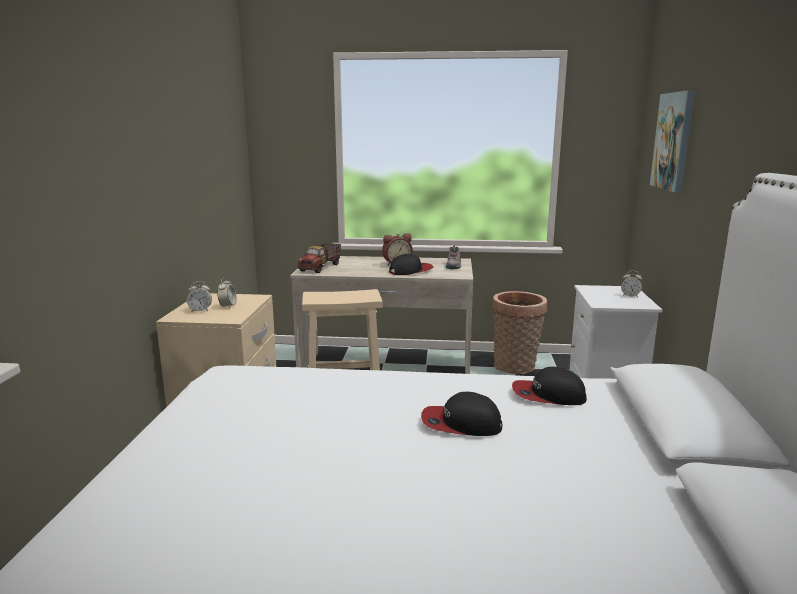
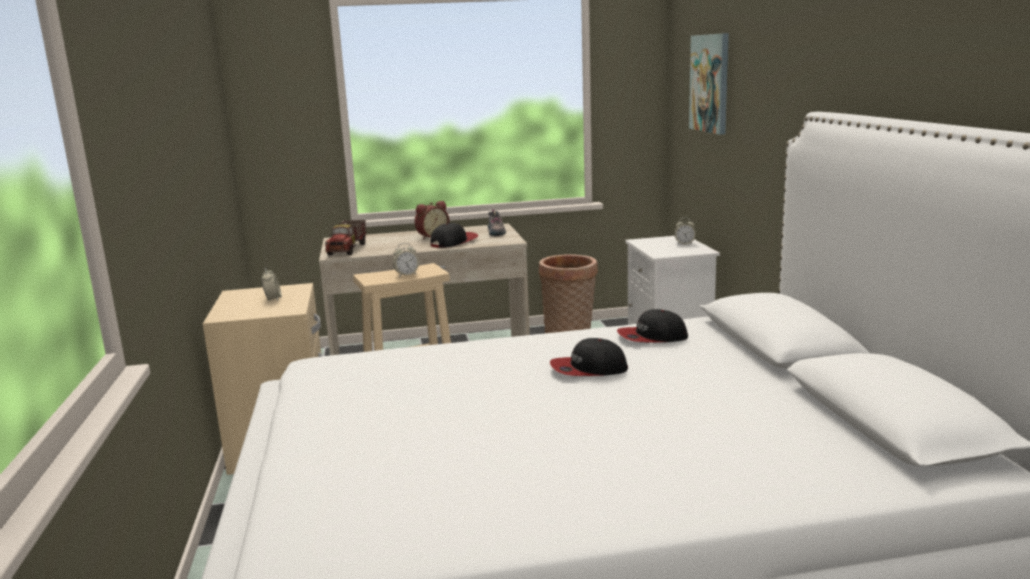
camera: 15 degrees left, 0 degrees up
alarm clock [187,281,212,312] -> alarm clock moved to [393,243,419,277]

